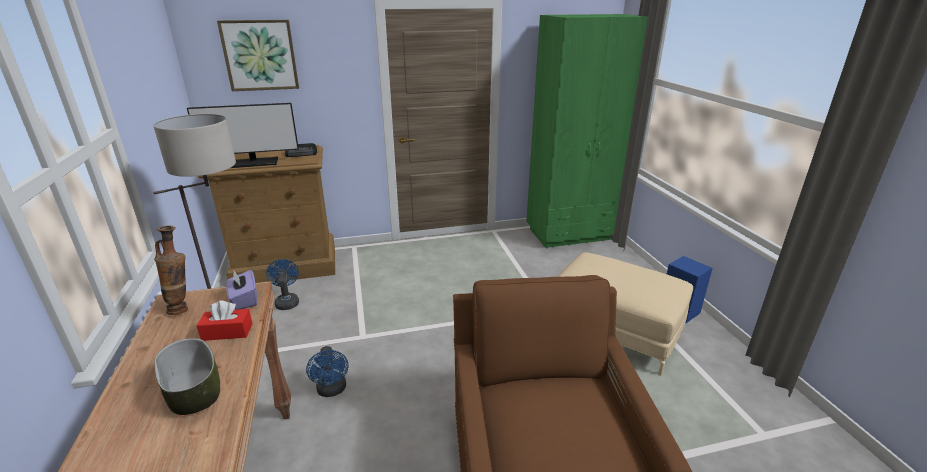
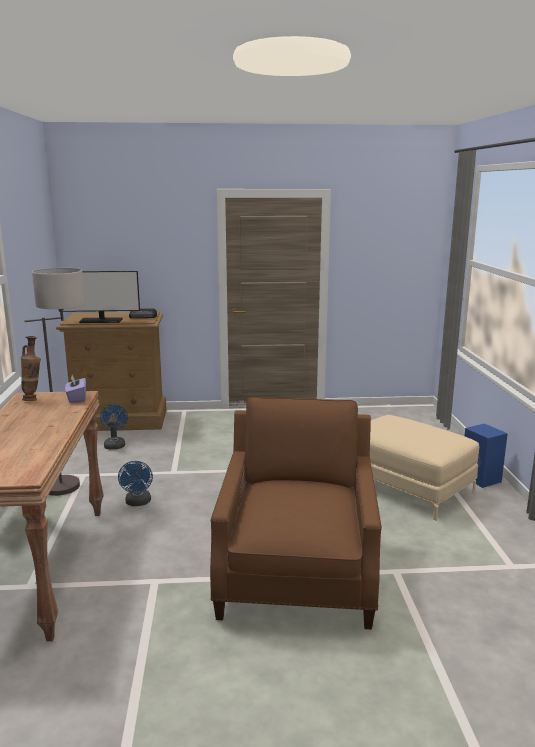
camera: 10 degrees right, 10 degrees down
bowl [154,338,220,415] -> none
red tissue box [197,300,253,341] -> none
picture [217,20,299,91] -> none
green wardrobe [526,14,648,248] -> none

